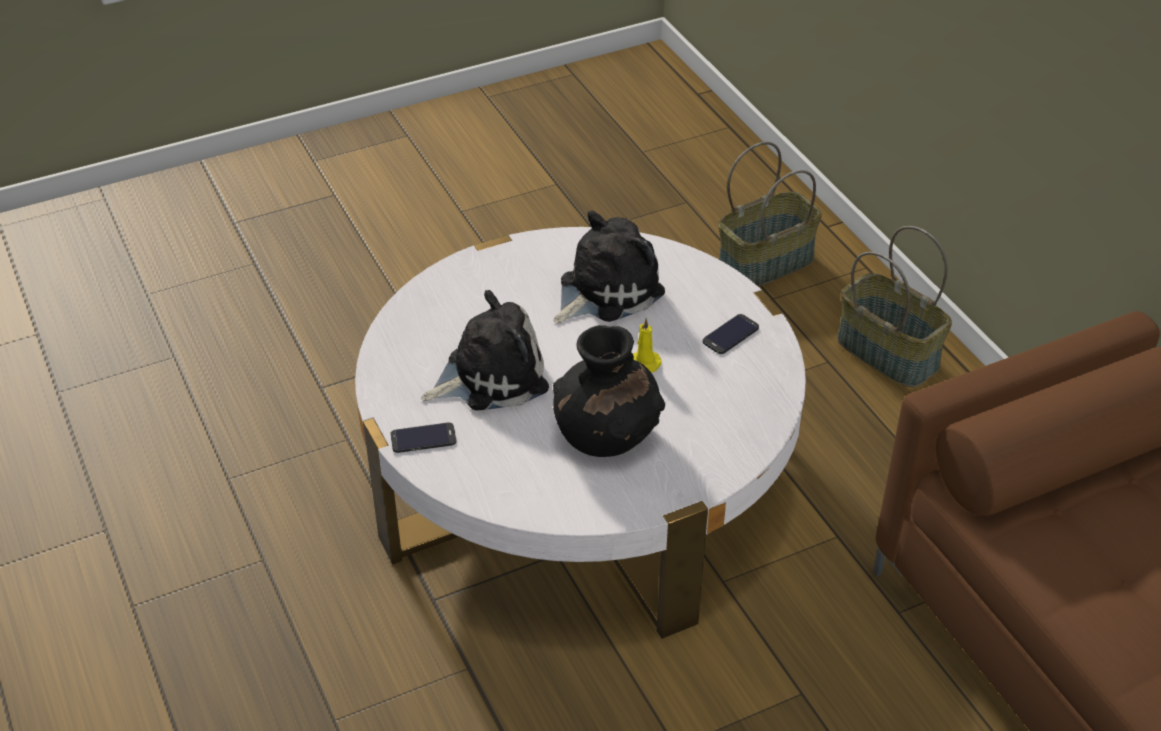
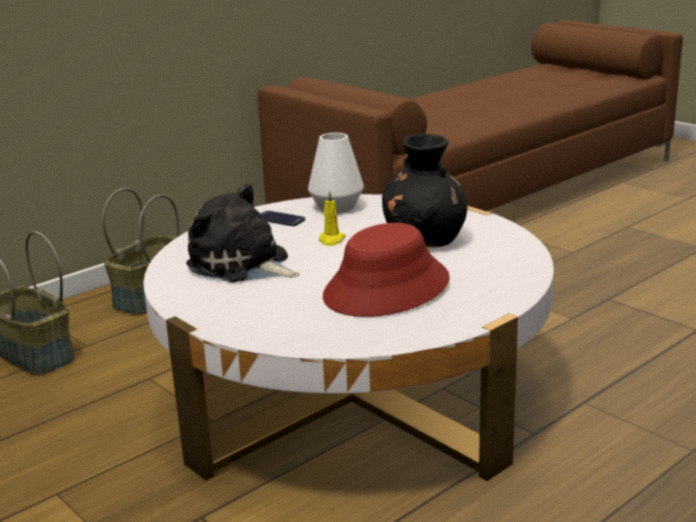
camera: 105 degrees left, 20 degrees down
phone [390,423,456,453] -> none
plush toy [421,290,549,411] -> red hat [323,223,450,317]
none -> white vase [308,133,364,213]

